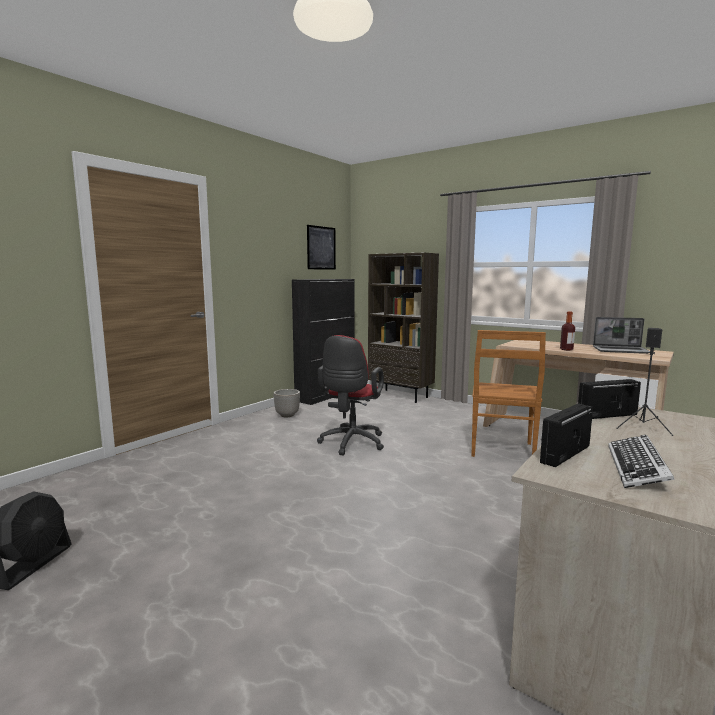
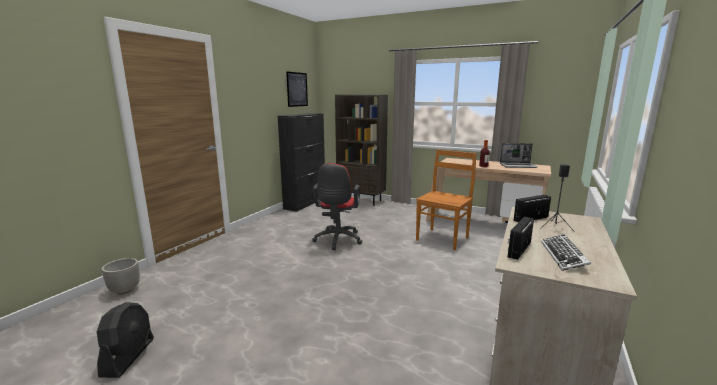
camera: 10 degrees left, 5 degrees up
planter [273,389,300,417] -> planter moved to [101,258,140,295]
brown chair [471,330,546,457] -> brown chair turned 150 degrees counterclockwise [416,150,477,250]

